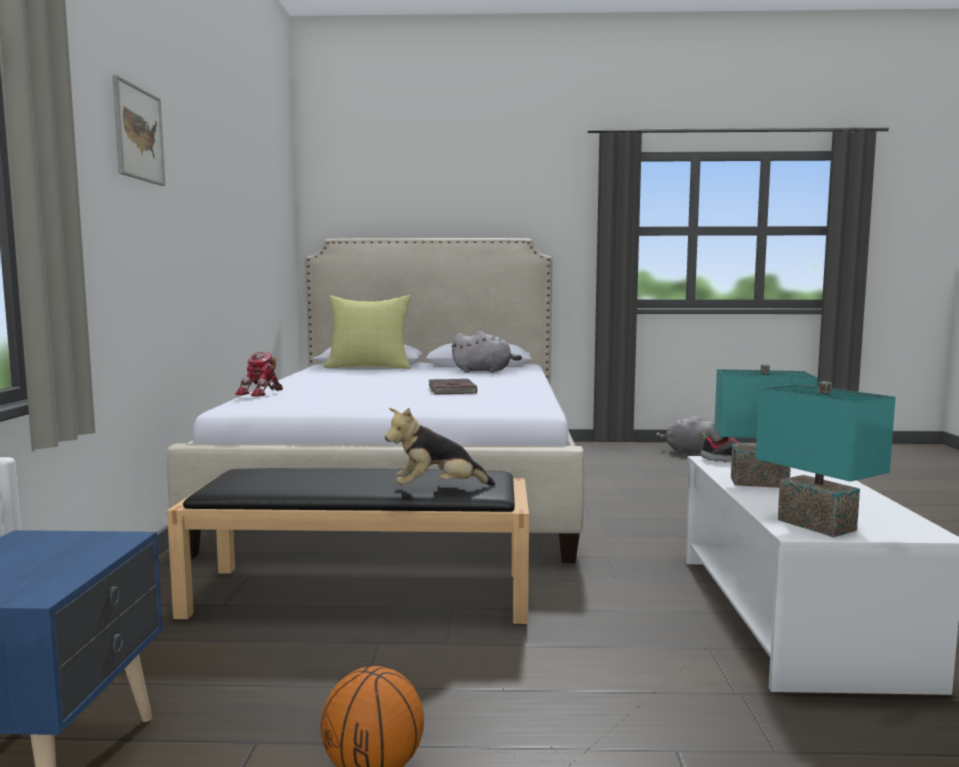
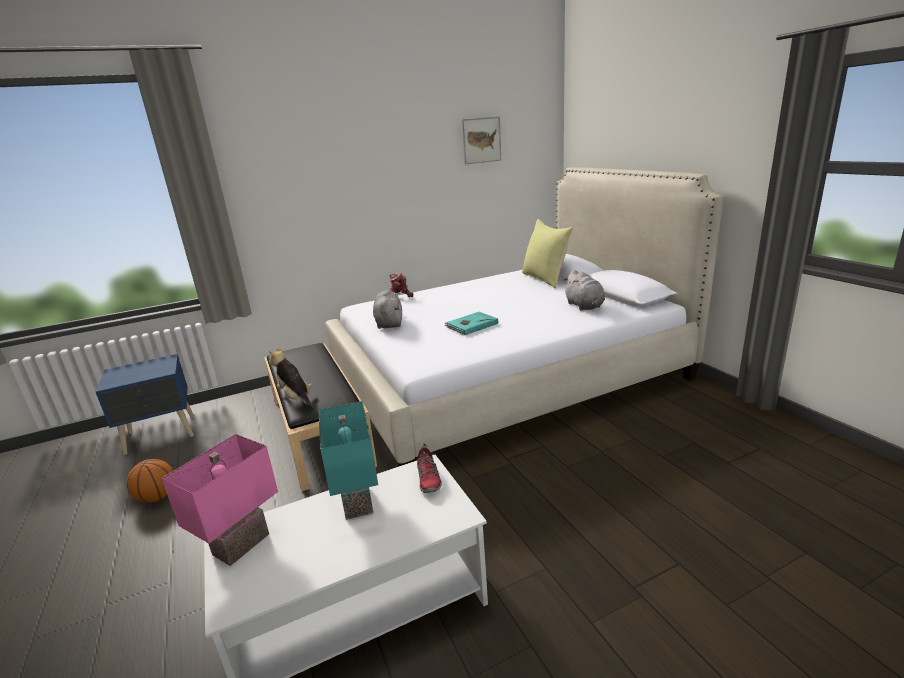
camera: 65 degrees right, 15 degrees up
picture [112,75,165,186] -> picture moved to [462,116,501,165]
brown book [429,379,477,395] -> turquoise book [445,312,498,335]
grey plush toy [655,416,723,454] -> grey plush toy moved to [373,290,402,329]
turquoise table lamp [756,382,896,537] -> pink table lamp [161,434,278,566]

